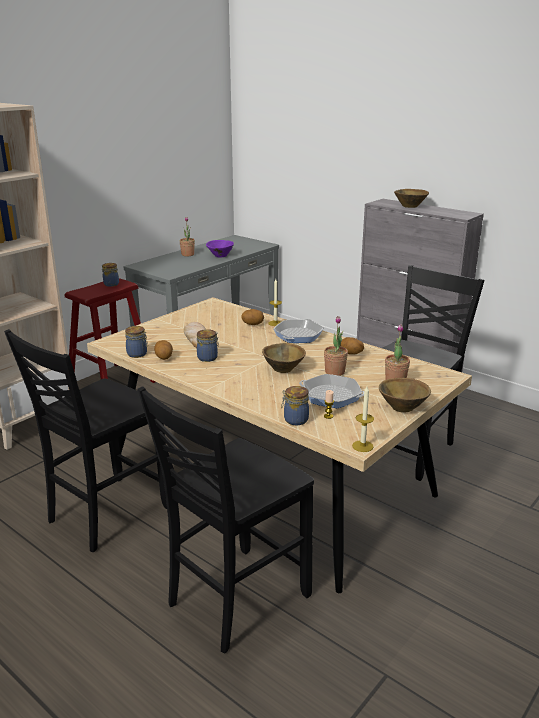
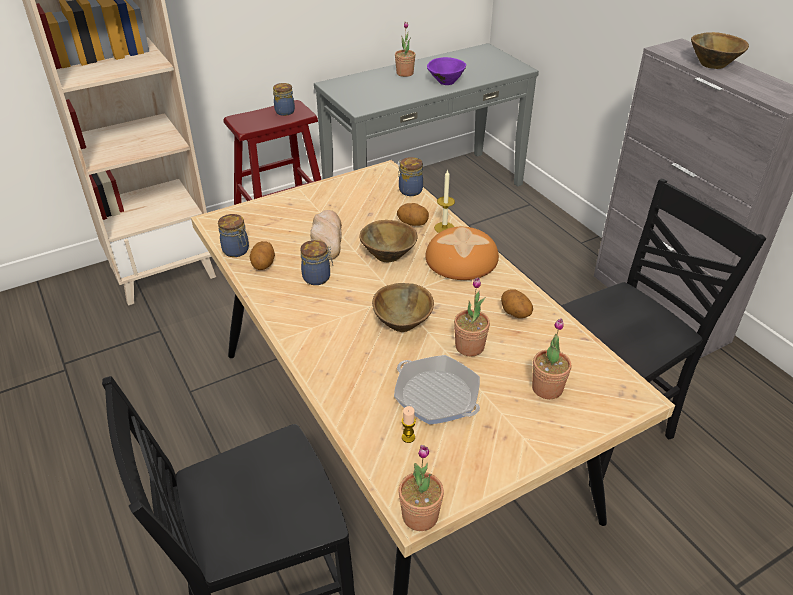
camera: 20 degrees right, 15 degrees up
black chair [4,329,167,552] -> none
frying pan [273,319,324,343] -> bread [425,227,499,280]
jar [281,386,309,425] -> jar moved to [398,157,423,196]
candle [352,386,374,452] -> potted plant [399,445,444,531]
brown bowl [379,378,431,413] -> brown bowl moved to [360,220,418,262]

